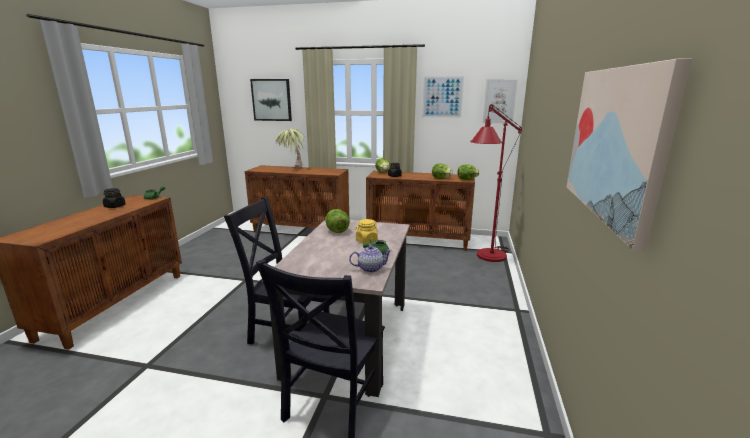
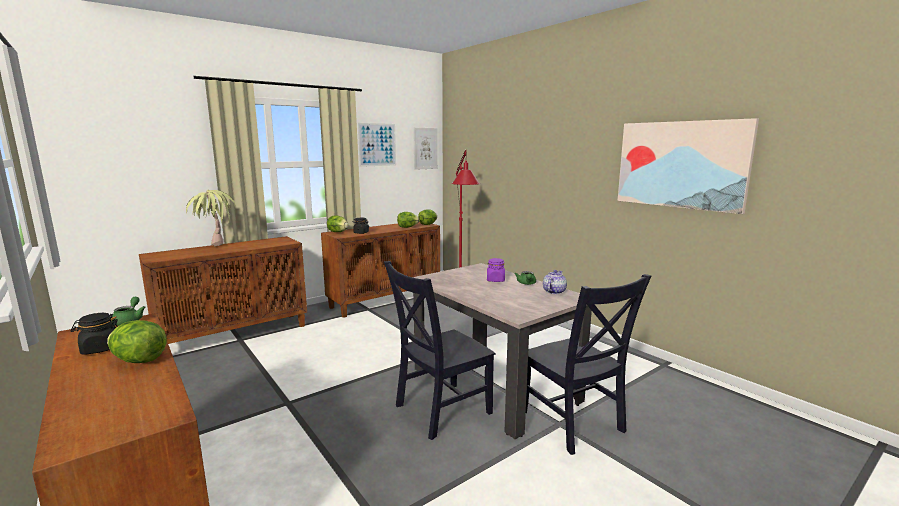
camera: 50 degrees left, 5 degrees down
picture [250,79,292,121] -> none
lettuce [325,209,350,233] -> lettuce moved to [107,320,167,363]
yellow jar [355,219,378,244] -> purple jar [487,258,505,282]

